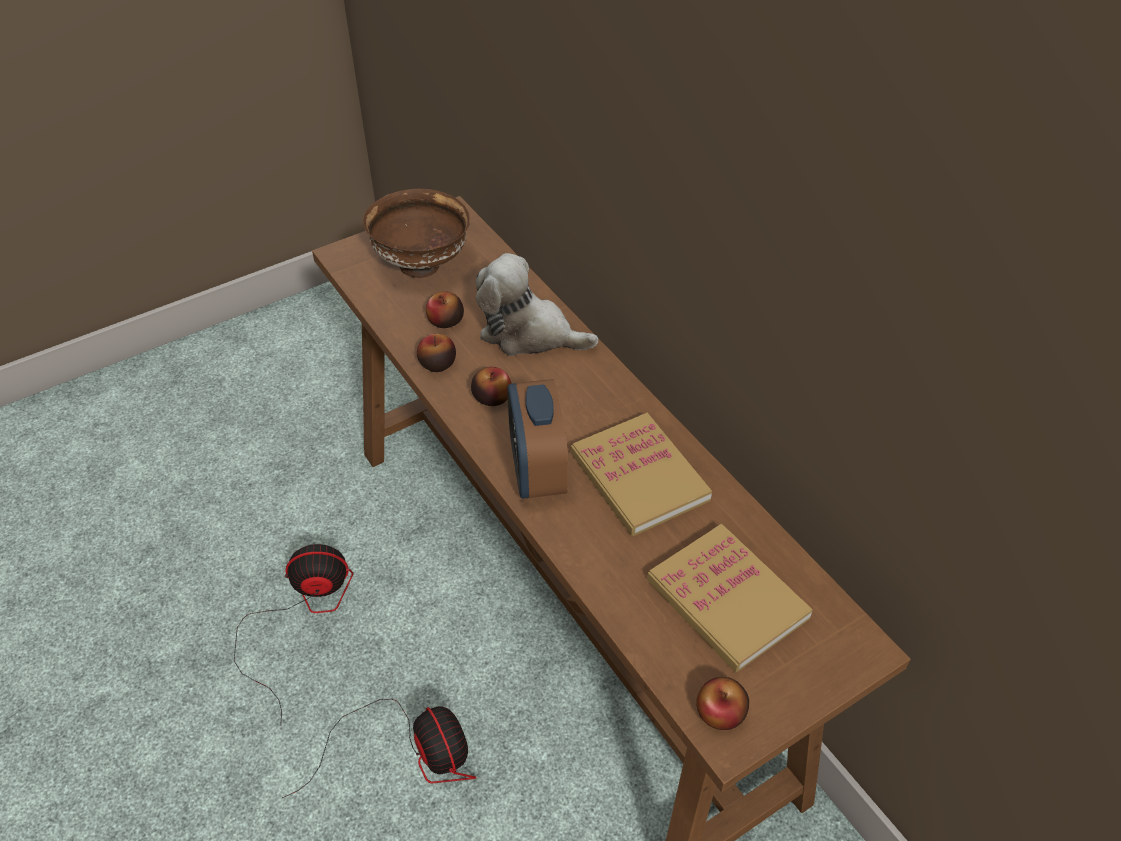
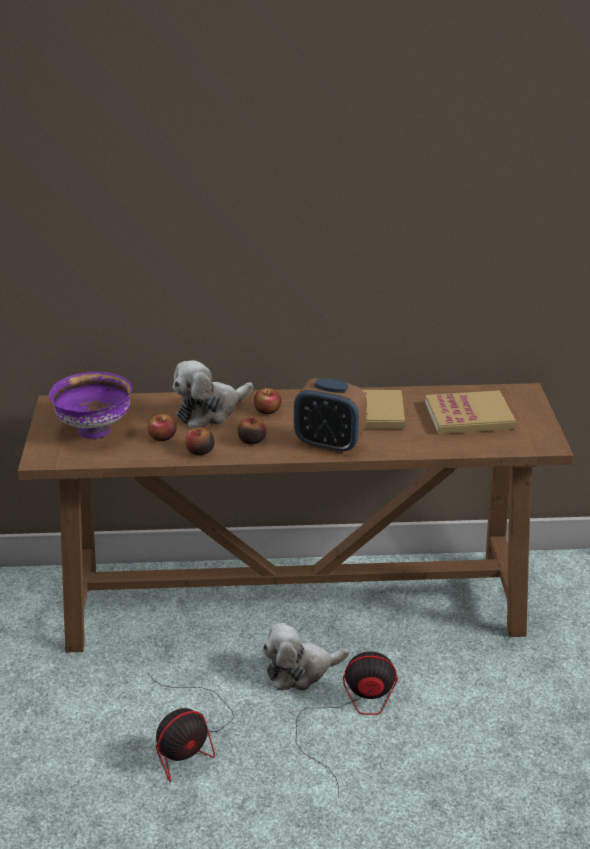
camera: 60 degrees left, 15 degrees down
fan [234,544,354,726] -> fan turned 150 degrees counterclockwise [148,674,234,782]
brown bowl [363,189,470,278] -> purple bowl [49,372,132,439]
apple [696,677,749,730] -> apple moved to [254,388,281,414]
none -> plush toy [262,623,350,691]

